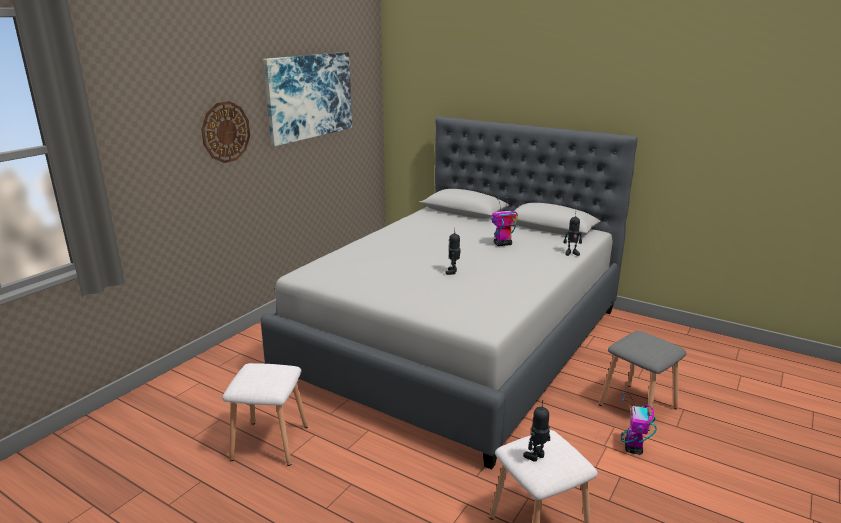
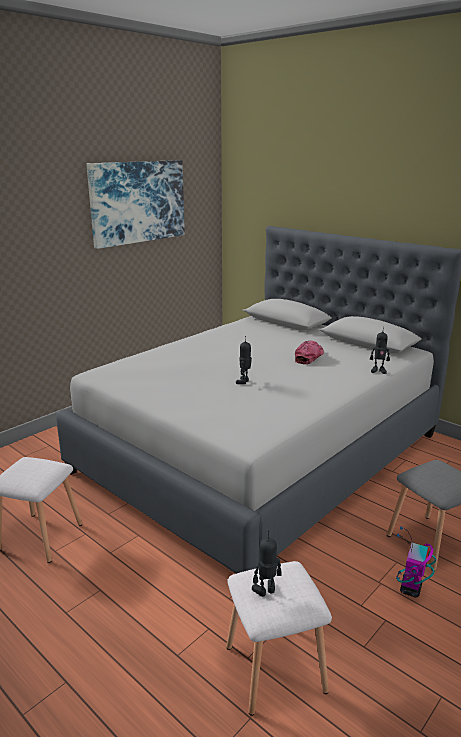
camera: 10 degrees right, 0 degrees up
wall clock [201,101,250,163] -> none
toy robot [492,197,518,246] -> cap [295,341,324,364]

